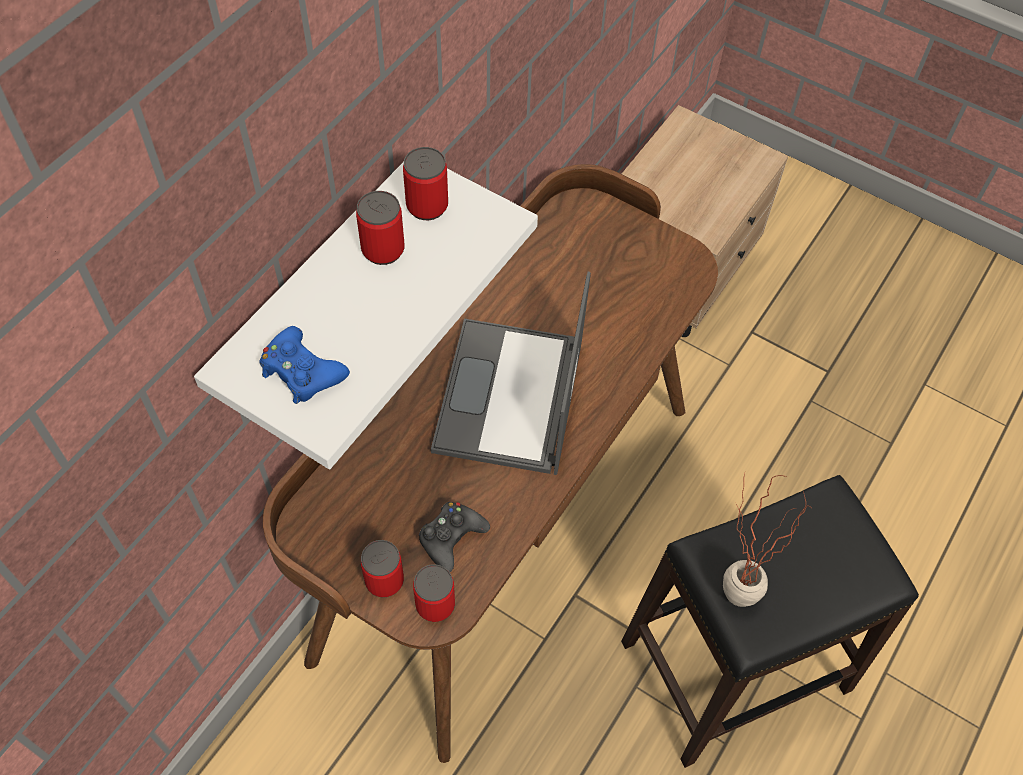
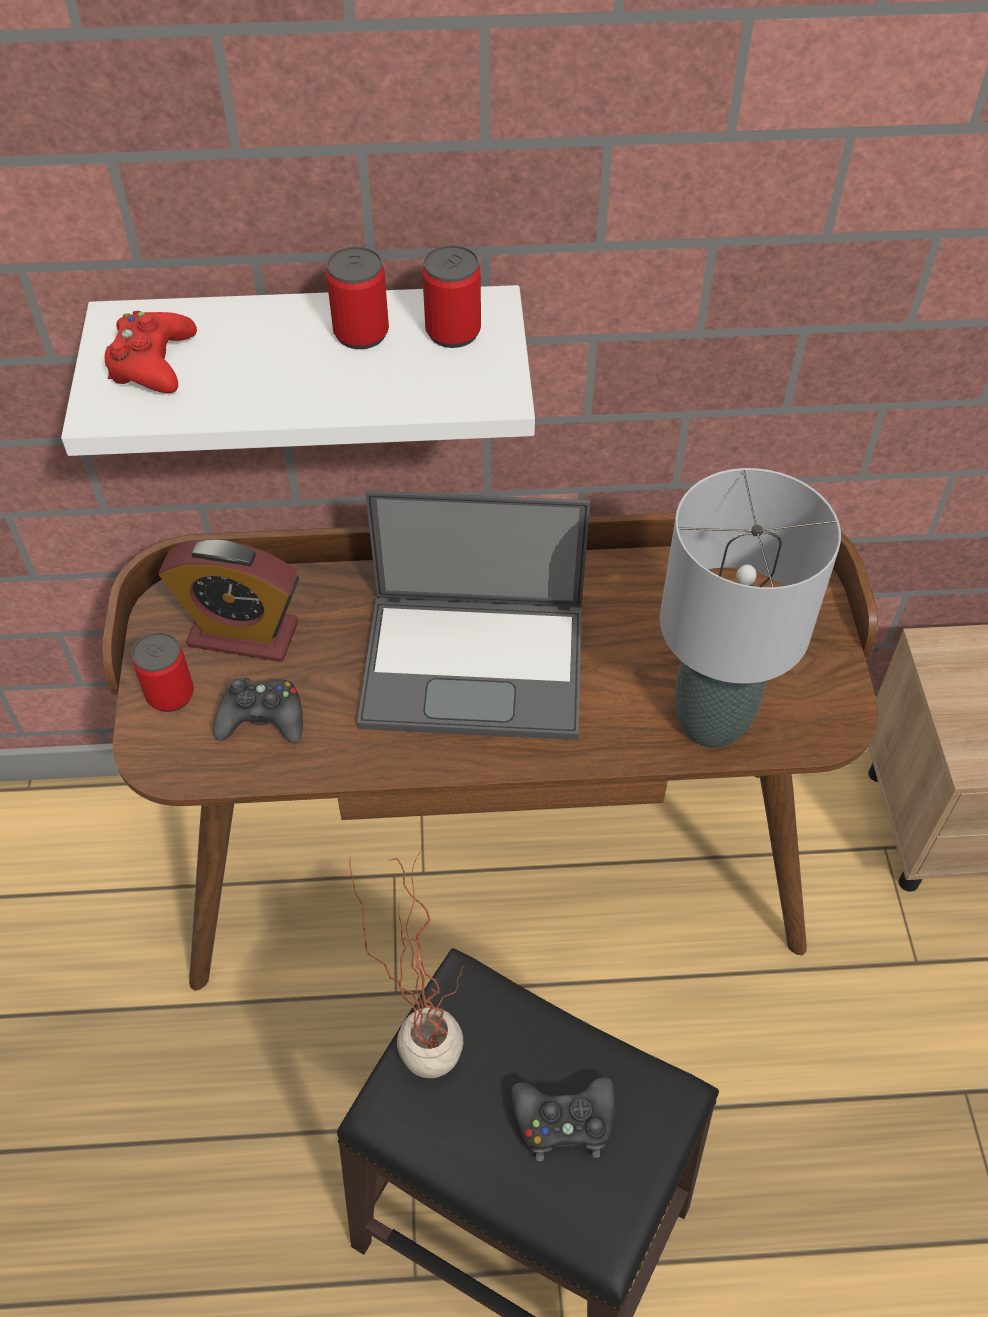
camera: 55 degrees right, 5 degrees down
blue game controller [259,326,350,404] -> red game controller [105,311,197,393]
can [413,564,455,622] -> none
laptop [431,272,591,475] -> laptop turned 150 degrees counterclockwise [357,491,590,740]
none -> alarm clock [158,539,299,662]
none -> black game controller [511,1078,615,1161]
none -> grey table lamp [660,468,841,748]

